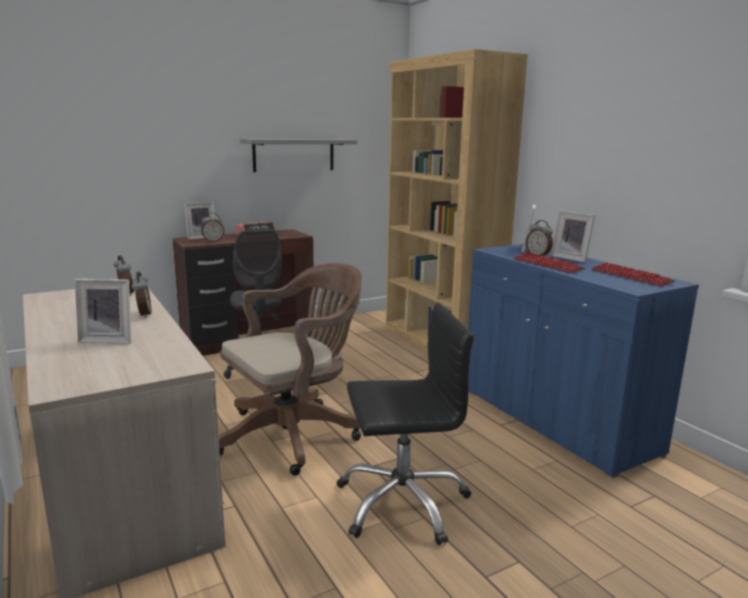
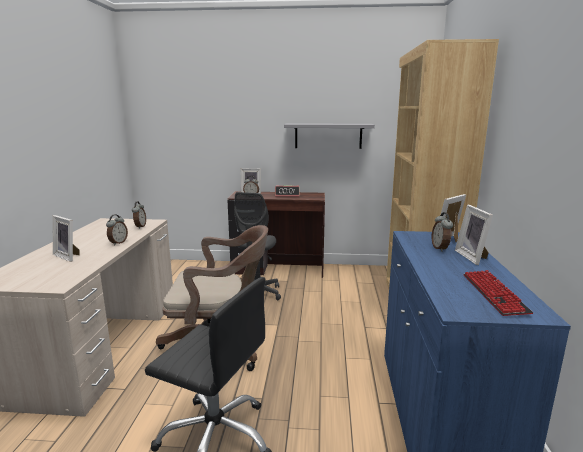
camera: 35 degrees right, 0 degrees up
keyboard [514,252,586,273] -> none

